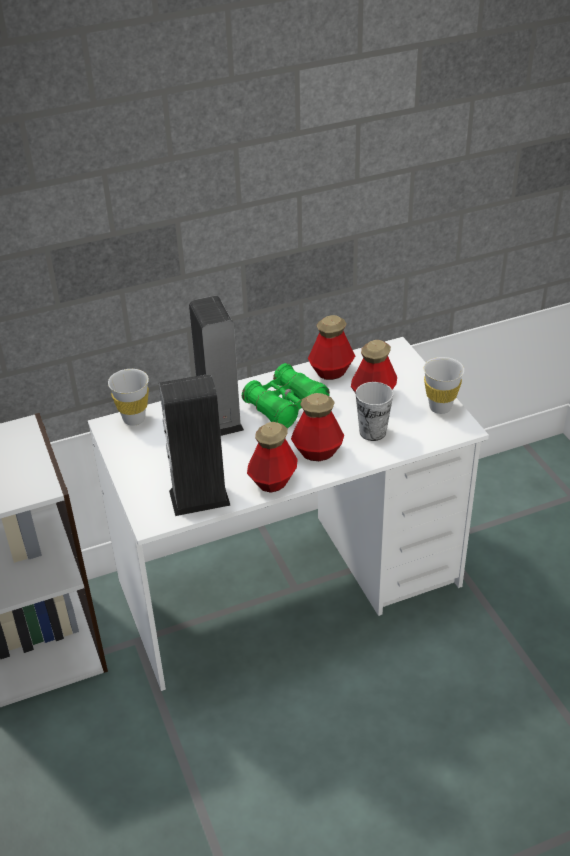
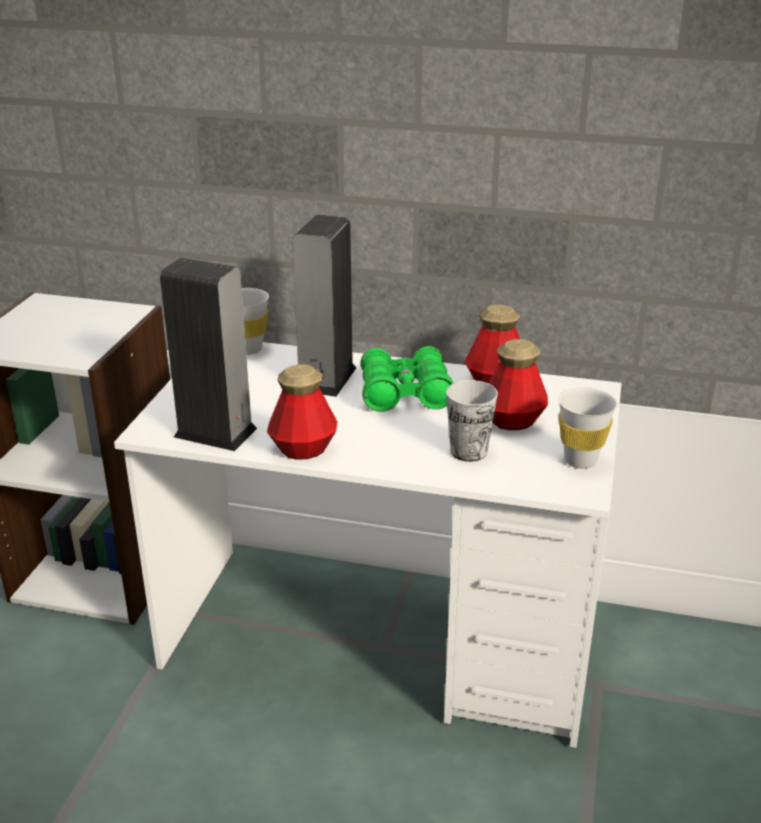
camera: 35 degrees right, 10 degrees down
bottle [291,393,344,461] -> none

